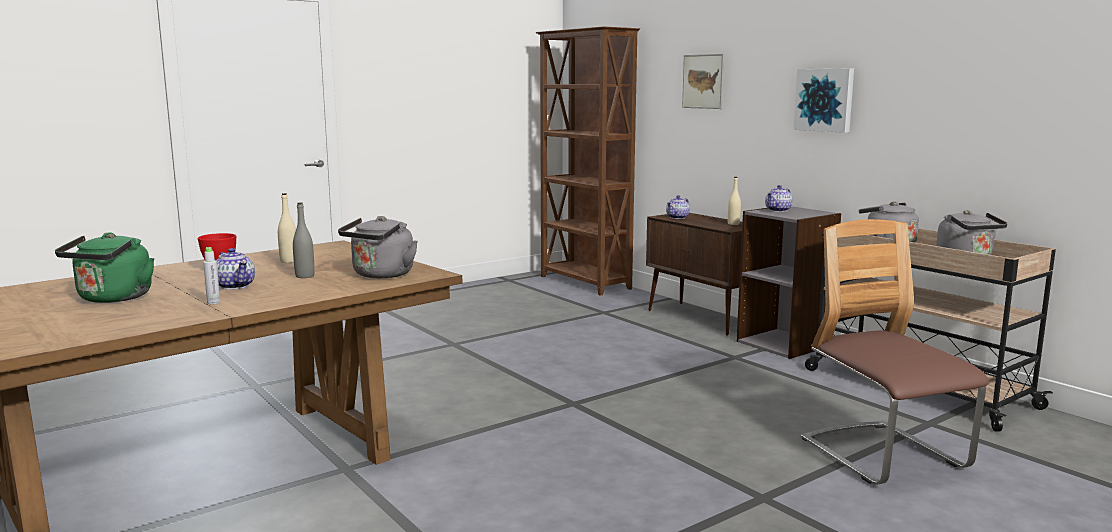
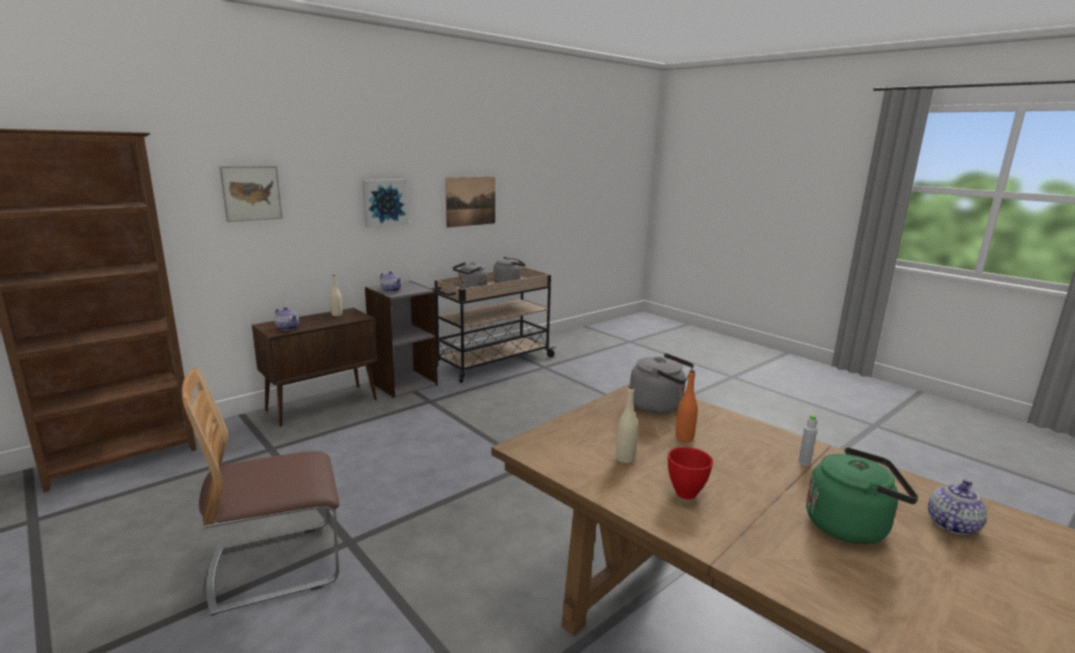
camera: 95 degrees left, 5 degrees up
teapot [216,248,255,289] -> teapot moved to [928,479,987,535]
grey bottle [293,202,315,278] -> orange bottle [675,370,698,442]
chair [801,219,989,485] -> chair moved to [182,367,339,616]
none -> picture [445,177,495,228]

